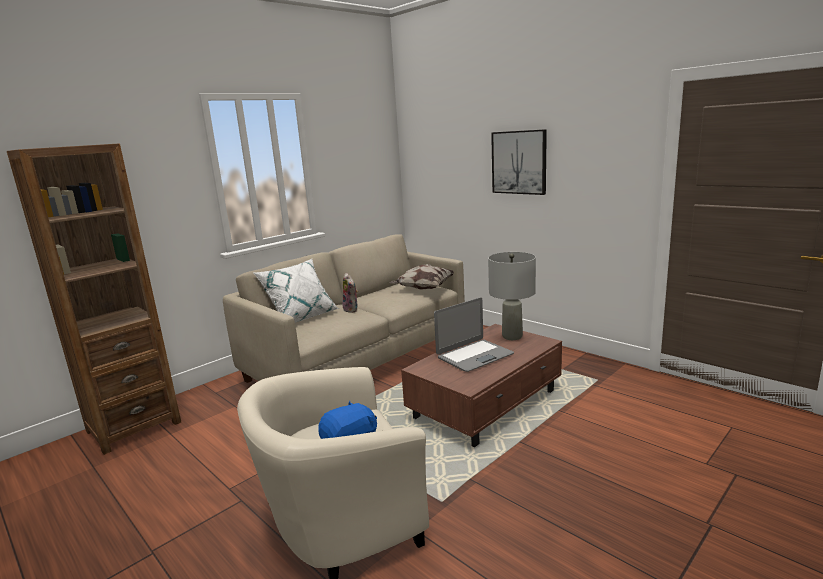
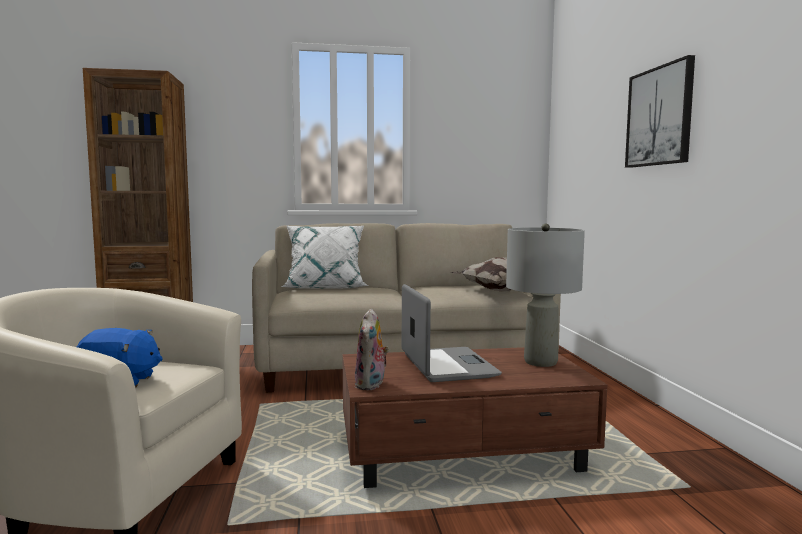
camera: 35 degrees right, 10 degrees down
plush toy [342,273,358,313] -> plush toy moved to [355,308,389,390]
laptop [434,298,514,372] -> laptop turned 105 degrees counterclockwise [402,284,502,382]

